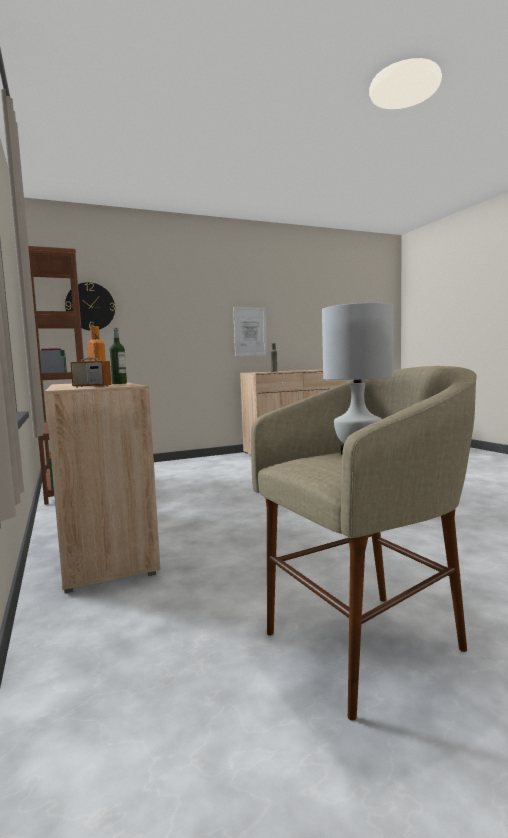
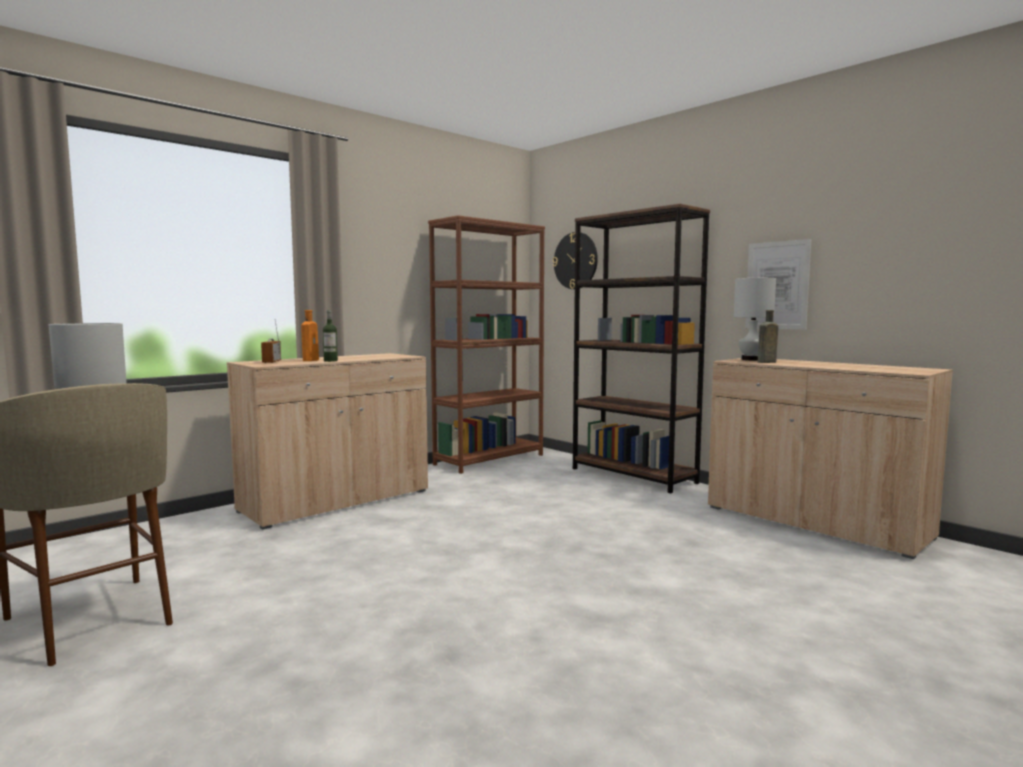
camera: 70 degrees right, 0 degrees up
none -> brown bookcase [573,204,710,494]
none -> white table lamp [734,278,776,361]

